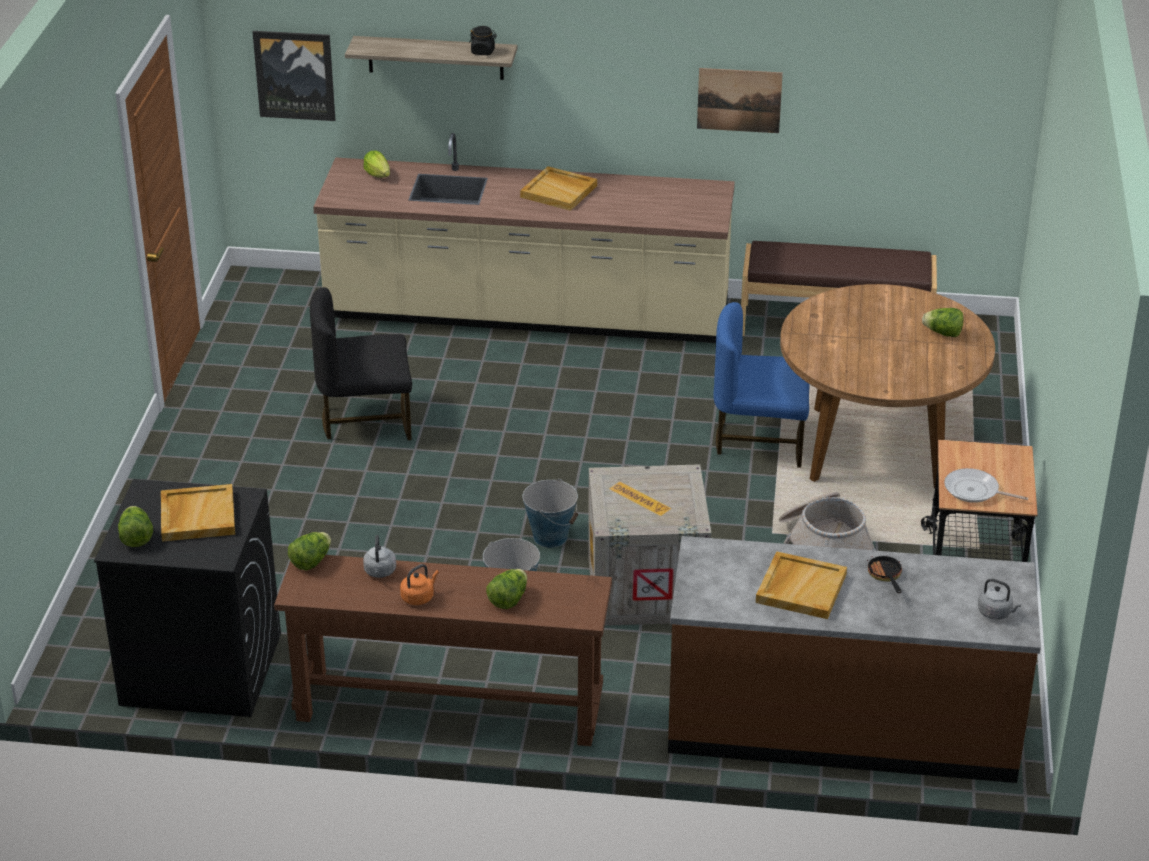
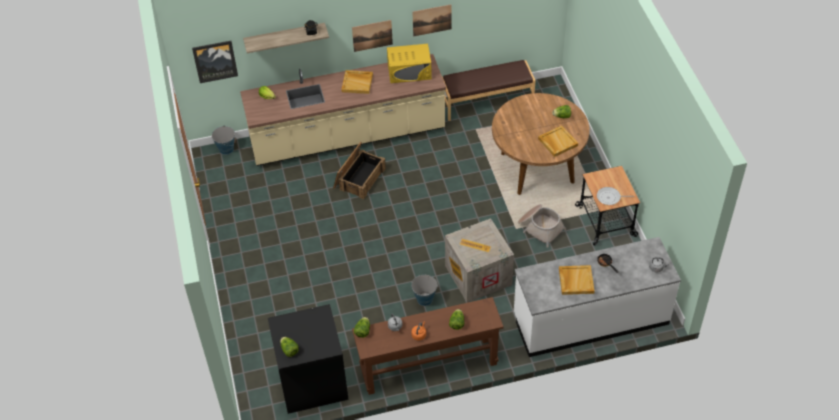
camera: 20 degrees left, 15 degrees up
beige tray [161,484,235,542] -> beige tray moved to [538,126,578,157]
black chair [310,287,412,440] -> none
bucket [522,479,578,548] -> bucket moved to [212,126,236,155]
brown counter [668,536,1041,783] -> white counter [514,237,681,357]
blue chair [713,302,810,468] -> none
none -> crate [333,142,386,199]
none -> picture [352,20,393,52]
none -> yellow microwave [387,44,432,83]

